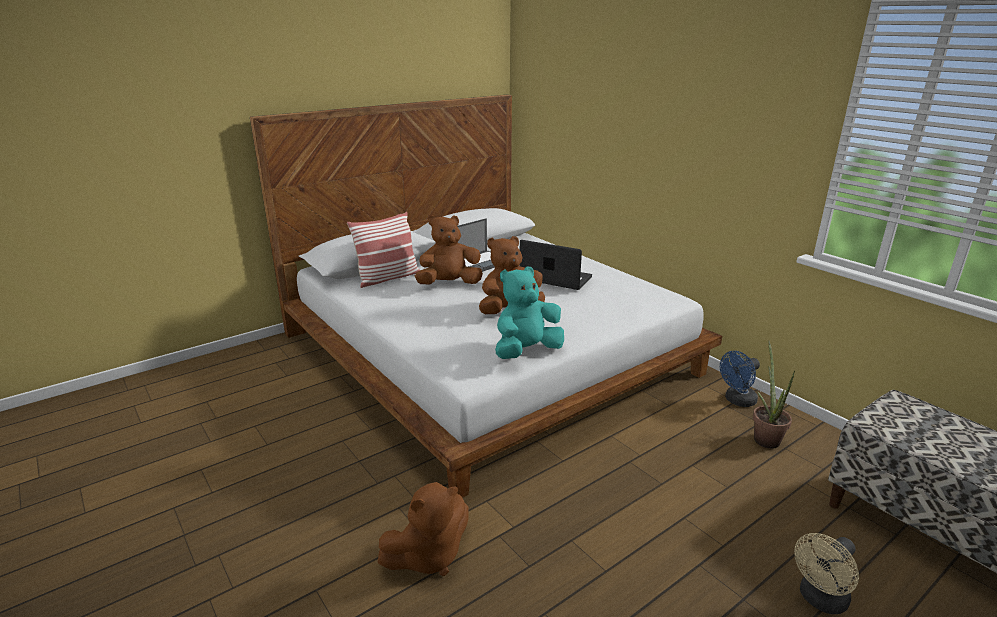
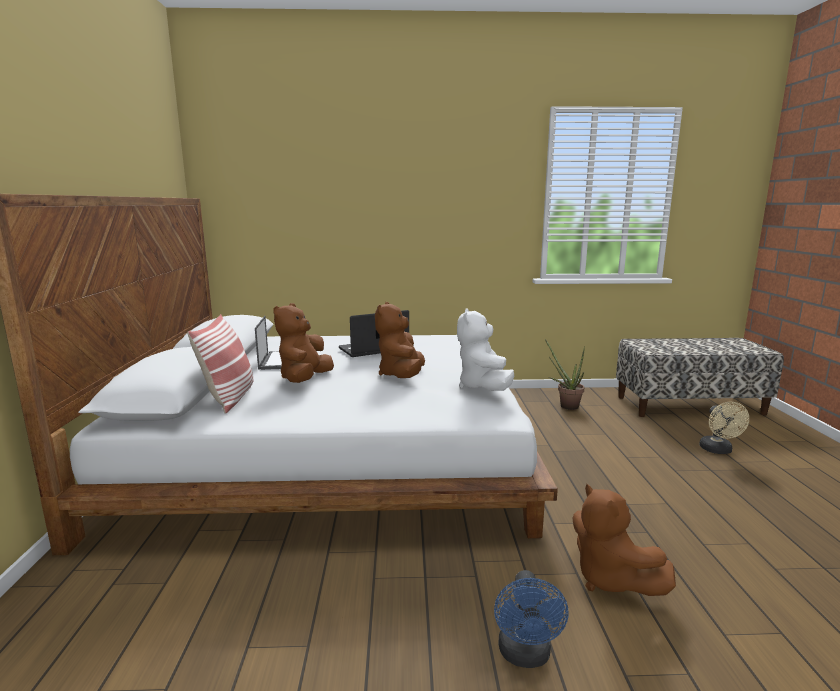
camera: 55 degrees left, 10 degrees down
brown plush toy [377,482,469,576] -> brown plush toy turned 150 degrees clockwise [572,484,676,596]
turquoise plush toy [495,266,564,359] -> white plush toy [457,309,514,391]
blue fan [720,351,760,407] -> blue fan moved to [494,570,568,668]

